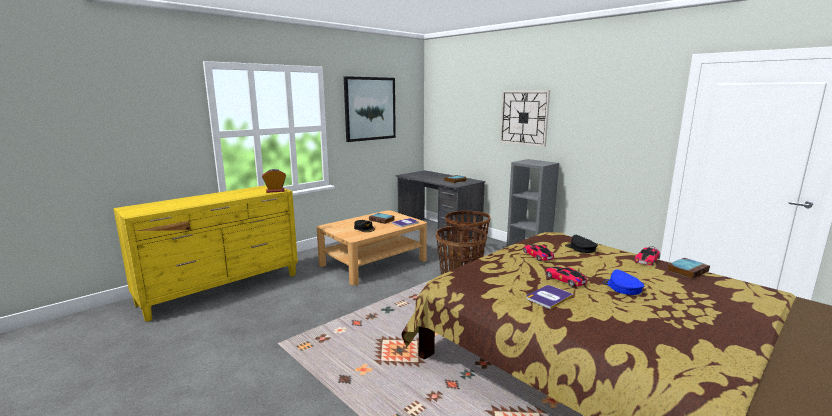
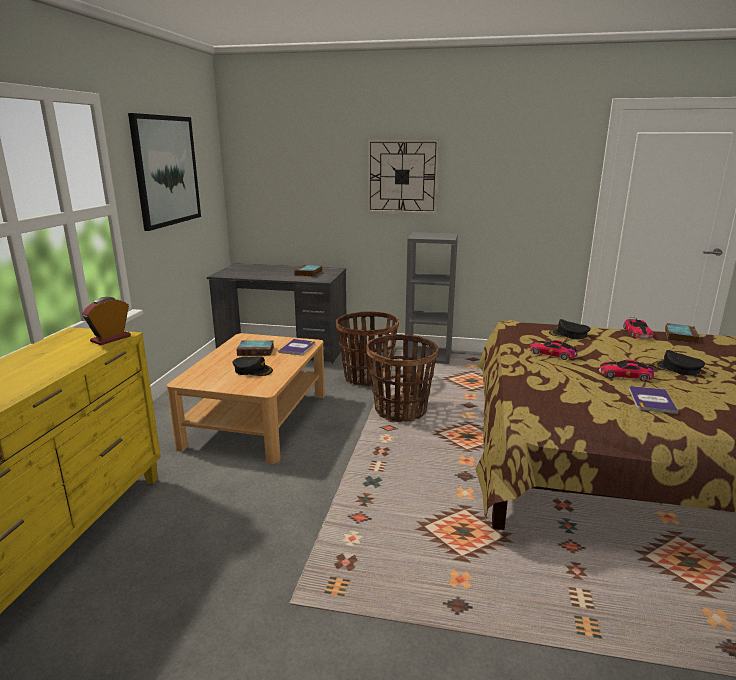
camera: 35 degrees left, 5 degrees up
blue cap [603,269,644,295] -> black cap [652,350,705,375]

